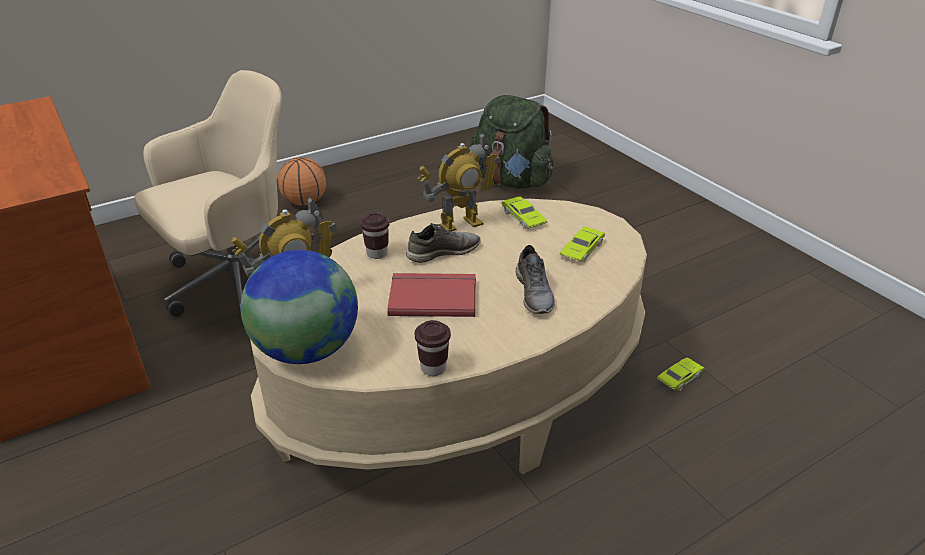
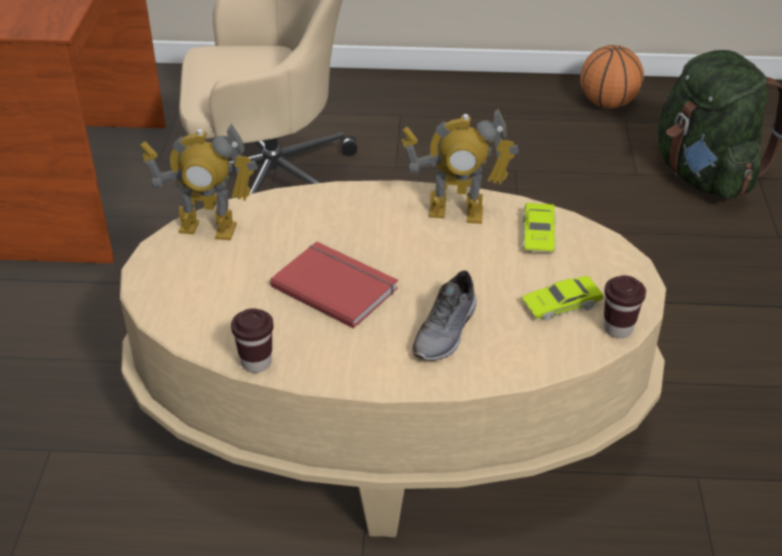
camera: 35 degrees right, 5 degrees up
globe [241,250,358,364] -> none
basketball [278,157,327,206] -> basketball moved to [580,45,644,108]
brown cup [360,212,390,259] -> brown cup moved to [604,276,646,338]
grey shoe [406,223,481,263] -> none
green toy car [657,357,704,391] -> none

